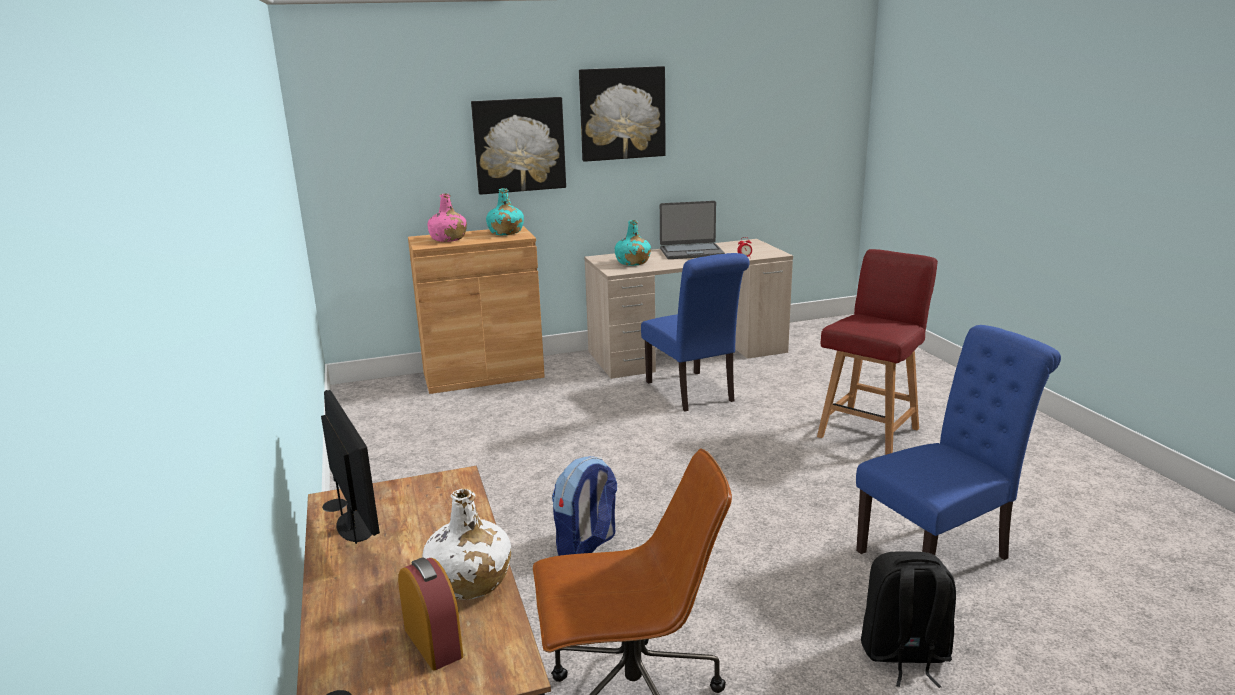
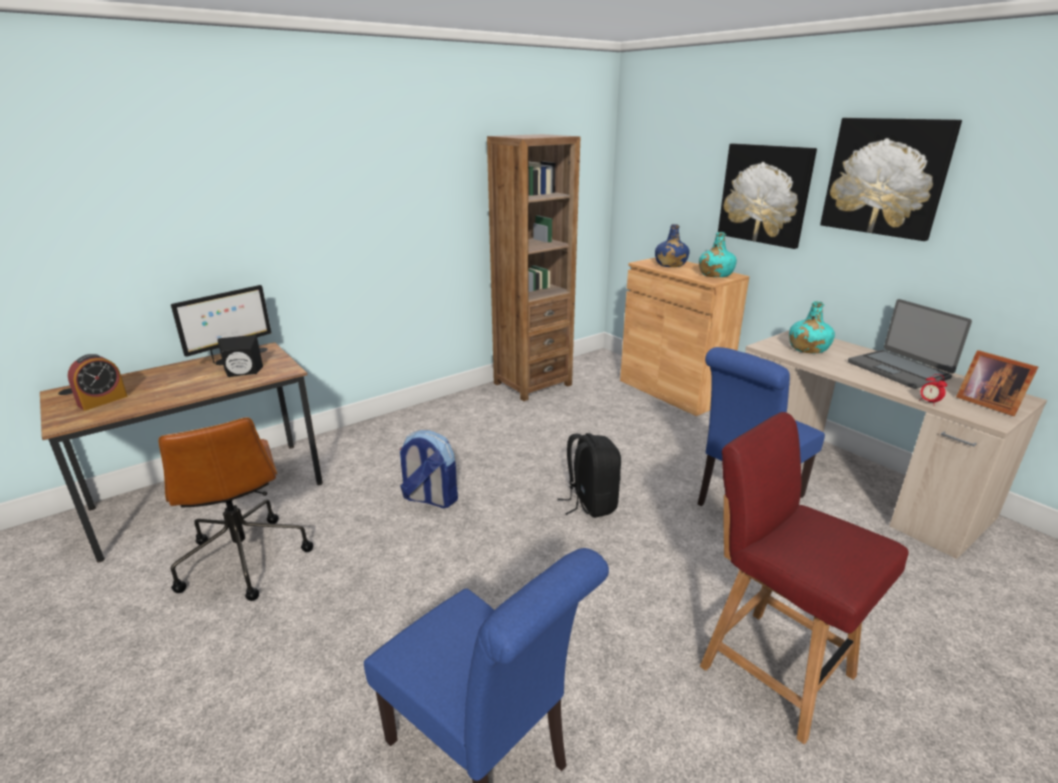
camera: 70 degrees right, 5 degrees up
white bottle [422,489,511,600] -> none
pink bottle [428,194,467,242] -> blue bottle [655,224,690,267]
red chair [817,249,938,455] -> red chair turned 150 degrees counterclockwise [700,412,909,744]
black backpack [861,551,956,688] -> black backpack moved to [557,433,621,518]
none -> black speaker [218,335,263,377]
none -> brown bookcase [487,134,580,401]
none -> picture frame [956,350,1038,416]

